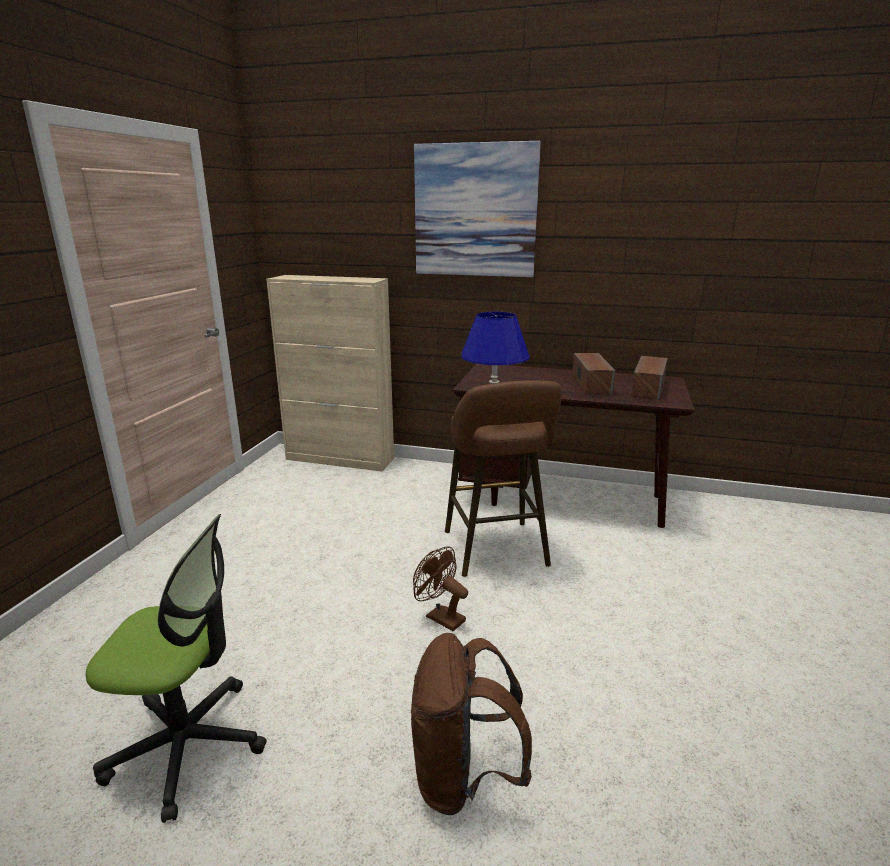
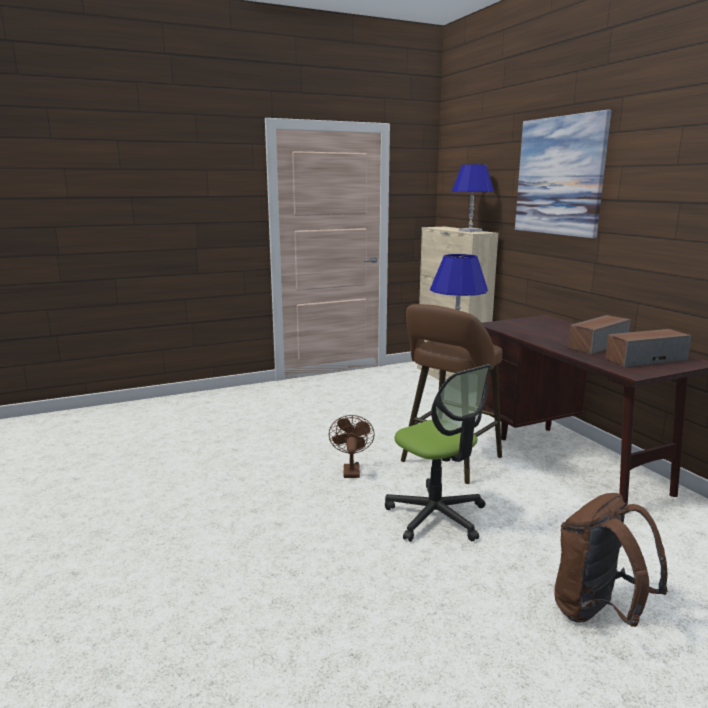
camera: 50 degrees right, 5 degrees down
office chair [86,514,267,823] -> office chair moved to [385,364,491,542]
brown backpack [411,633,532,815] -> brown backpack moved to [554,493,668,627]
none -> blue table lamp [452,164,494,232]

